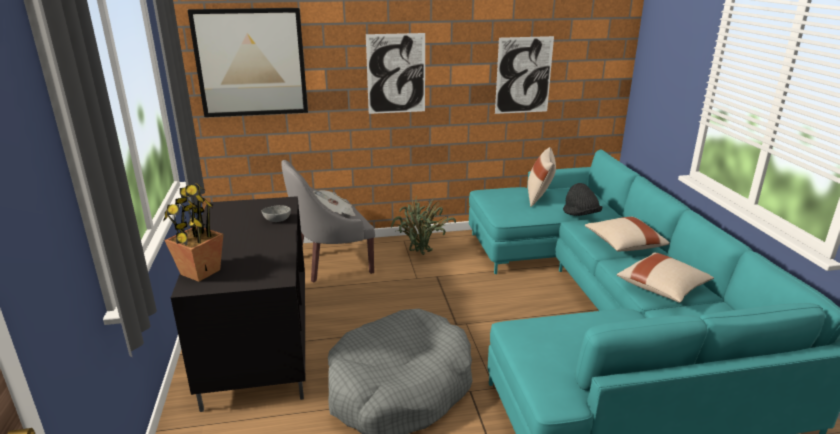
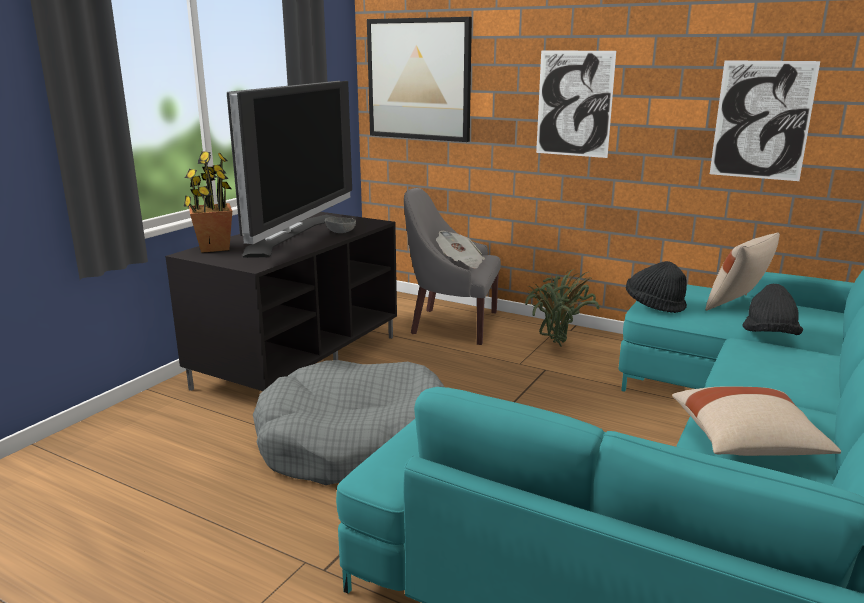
camera: 40 degrees right, 5 degrees down
beige pillow [584,216,670,252] -> none
none -> television [227,81,352,258]
none -> black hat [626,261,687,313]

